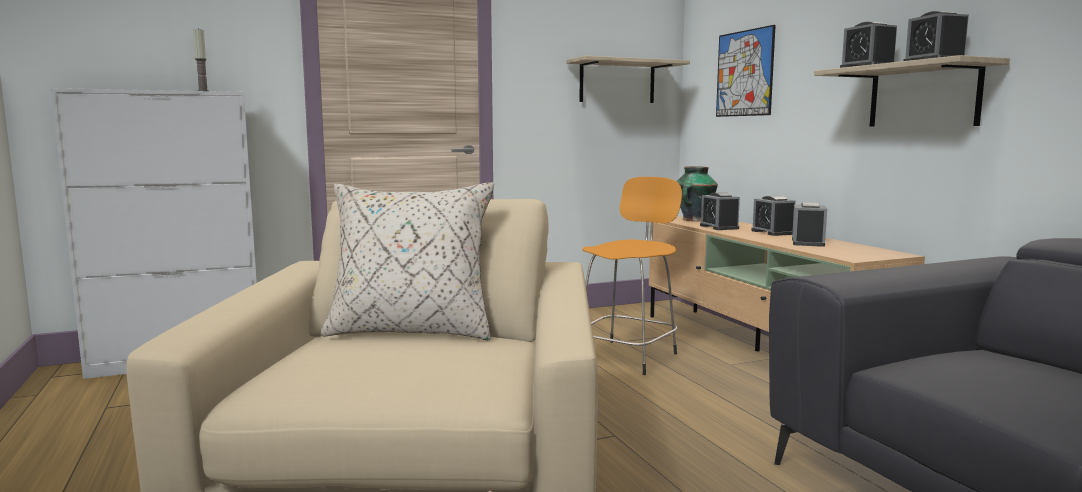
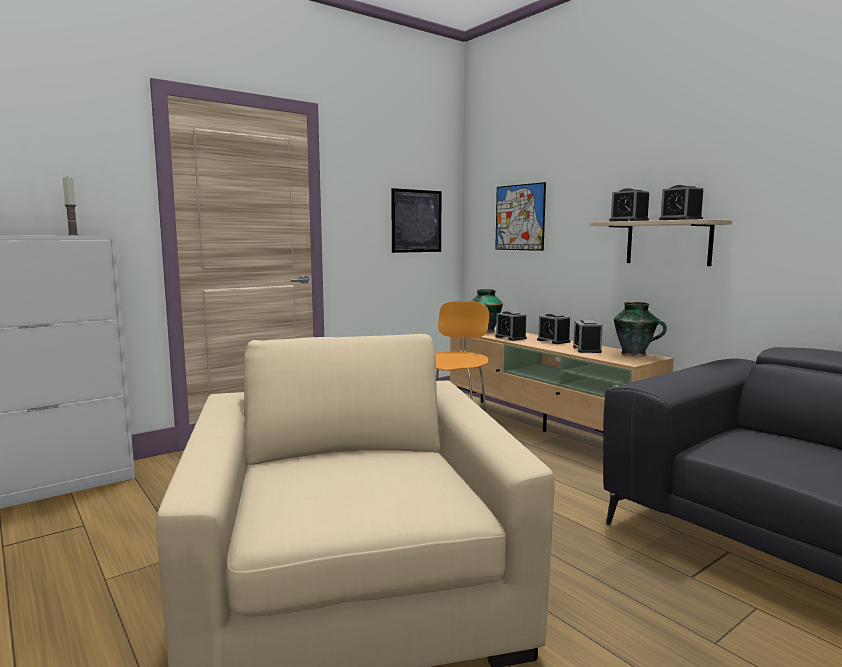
camera: 15 degrees left, 0 degrees up
beige pillow [321,182,494,340] -> none
shelf [566,56,690,103] -> picture [391,188,441,253]
none -> vase [614,302,667,357]

